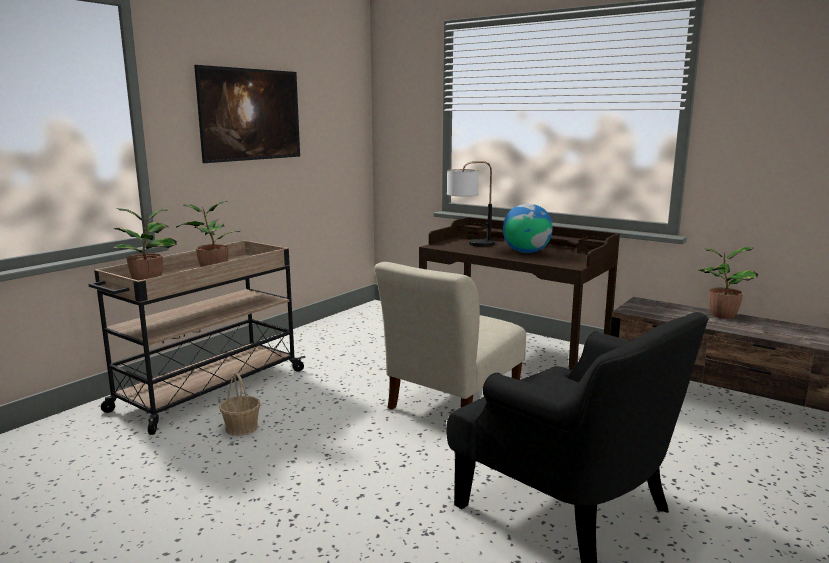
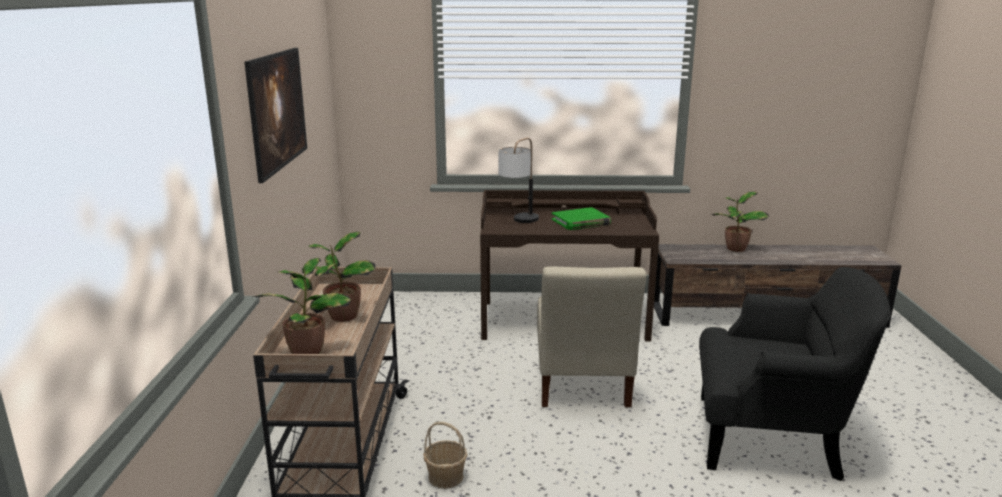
camera: 35 degrees left, 5 degrees up
globe [503,204,553,253] -> green book [552,207,611,230]

